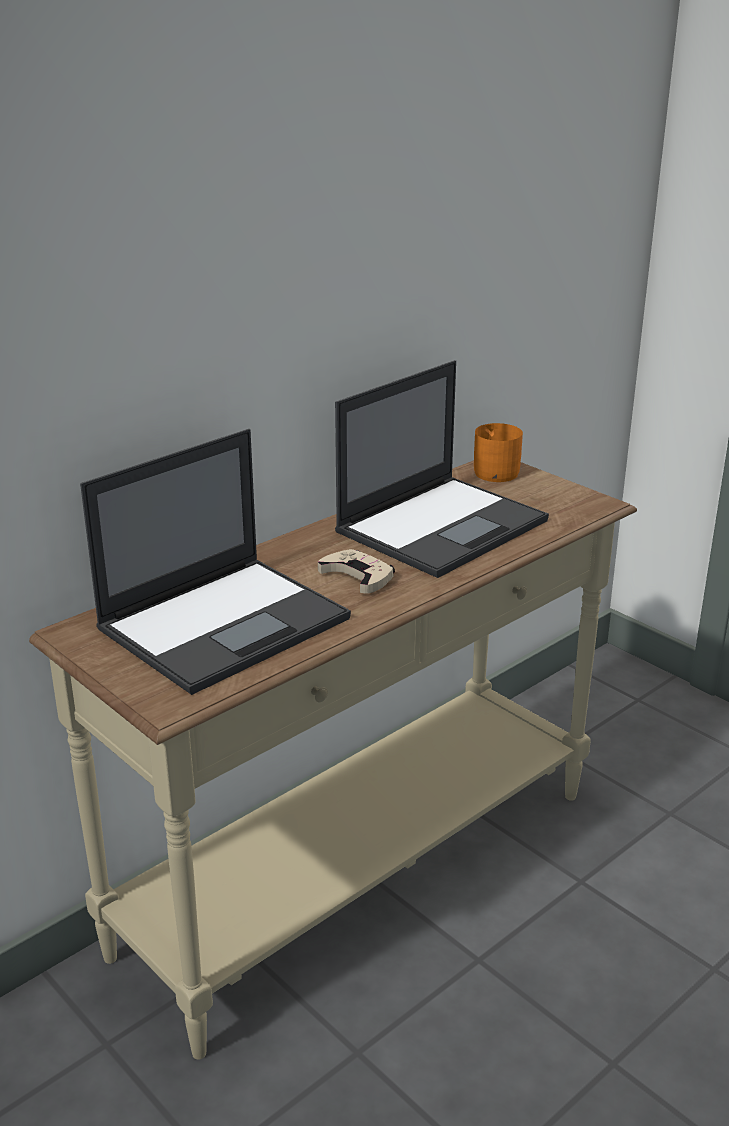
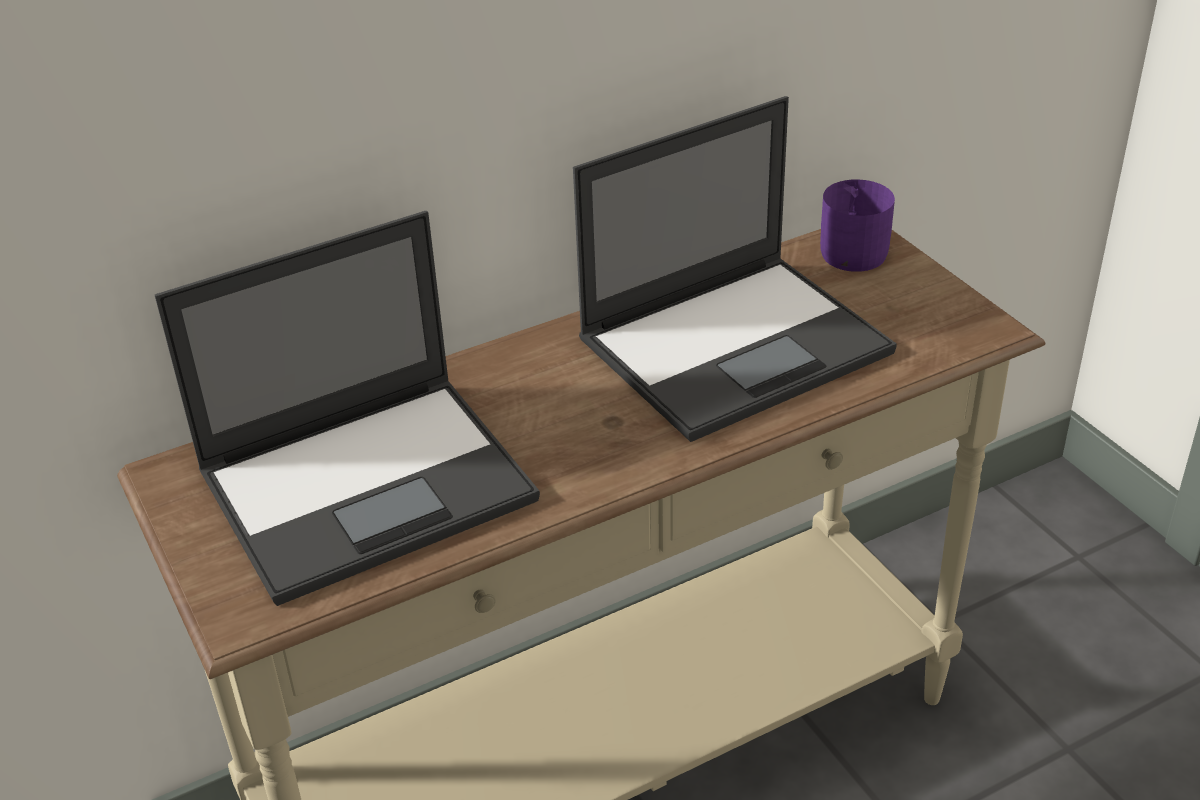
camera: 15 degrees right, 10 degrees up
beige game controller [318,549,395,594] -> none
orange mug [474,423,523,482] -> purple mug [820,179,895,272]

